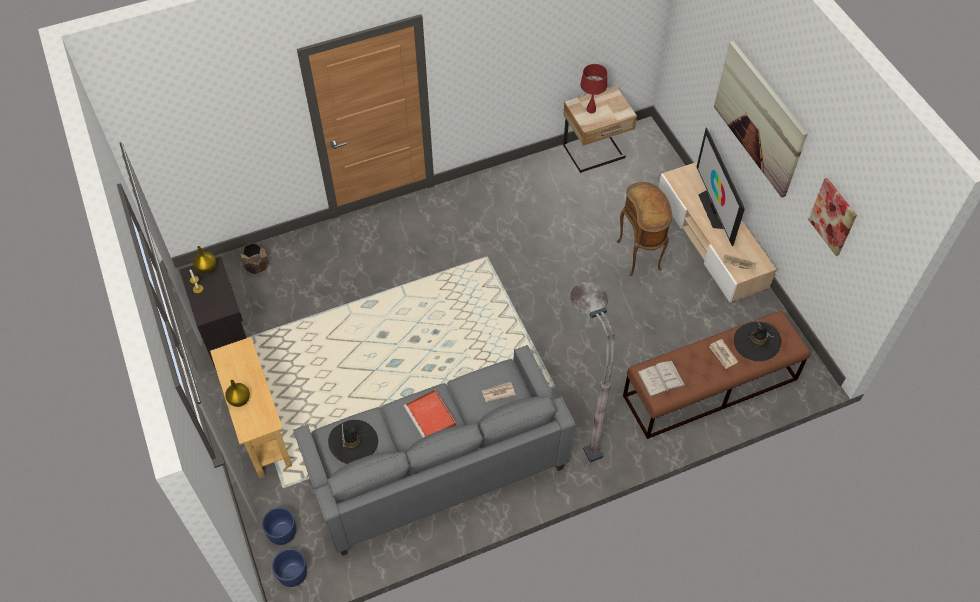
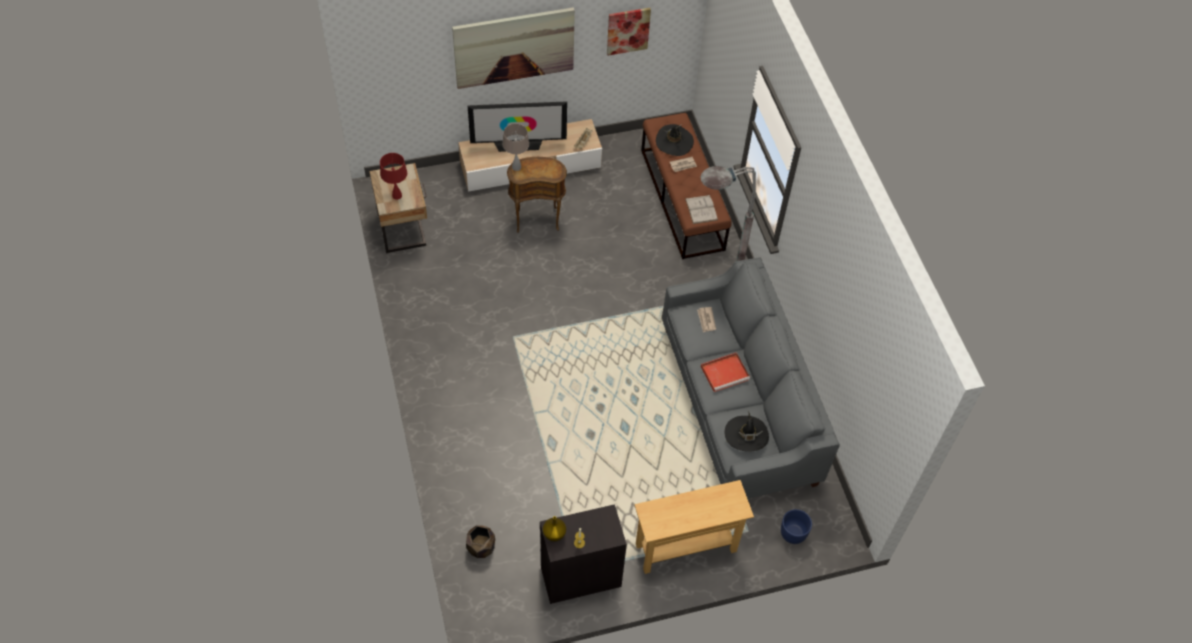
camera: 85 degrees left, 0 degrees up
yellow vase [225,380,250,407] -> none
blue planter [272,549,307,587] -> none
none -> beige table lamp [503,124,529,171]

